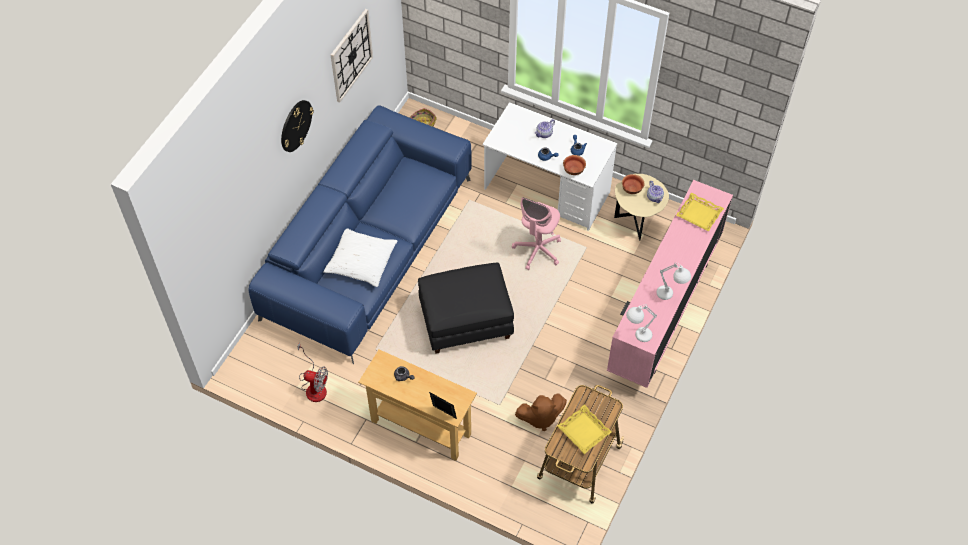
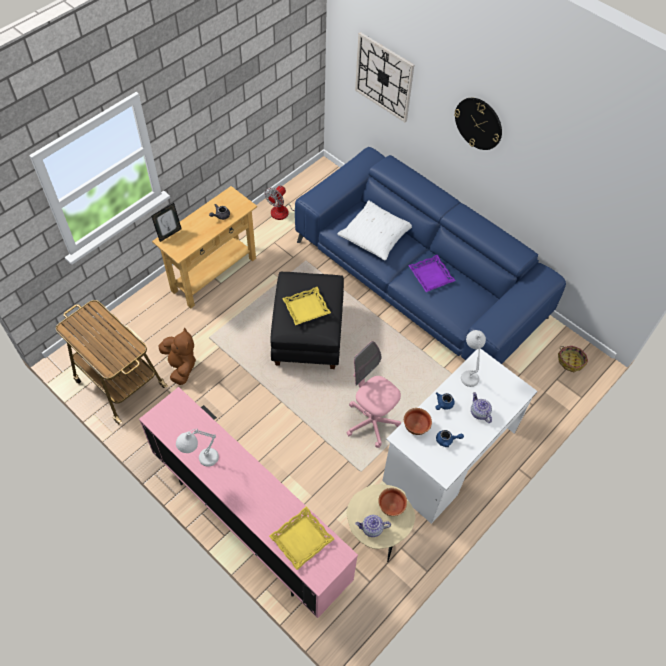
camera: 105 degrees right, 0 degrees up
wall clock [331,9,373,103] -> wall clock moved to [355,32,414,122]
brown plush toy [515,393,567,431] -> brown plush toy turned 150 degrees clockwise [159,328,196,385]
yellow tray [557,405,611,454] -> yellow tray moved to [282,287,331,325]
white table lamp [626,305,657,342] -> white table lamp moved to [461,330,486,387]
none -> purple tray [408,255,455,292]

